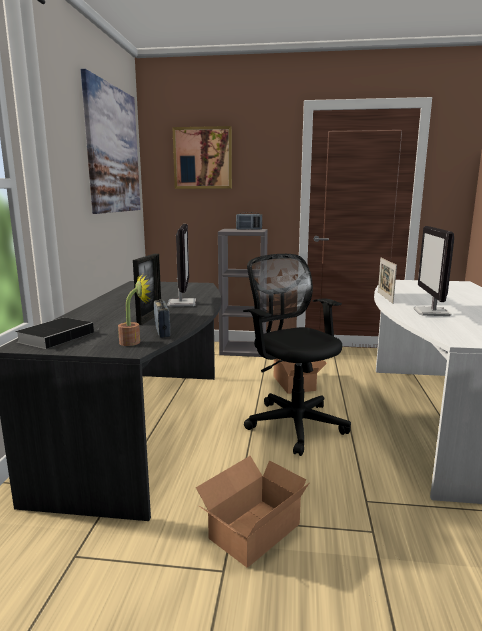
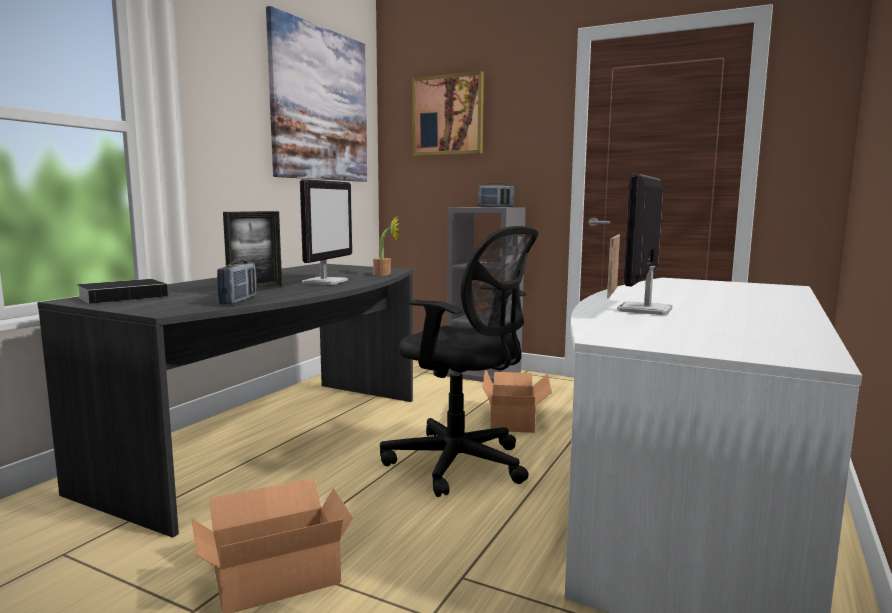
camera: 20 degrees right, 5 degrees down
potted plant [118,274,151,346] -> potted plant moved to [373,215,400,276]
black office chair [243,254,351,456] -> black office chair turned 135 degrees clockwise [380,226,538,497]

